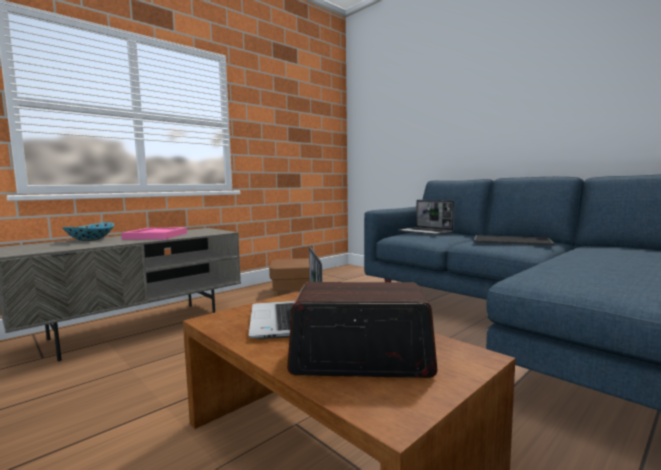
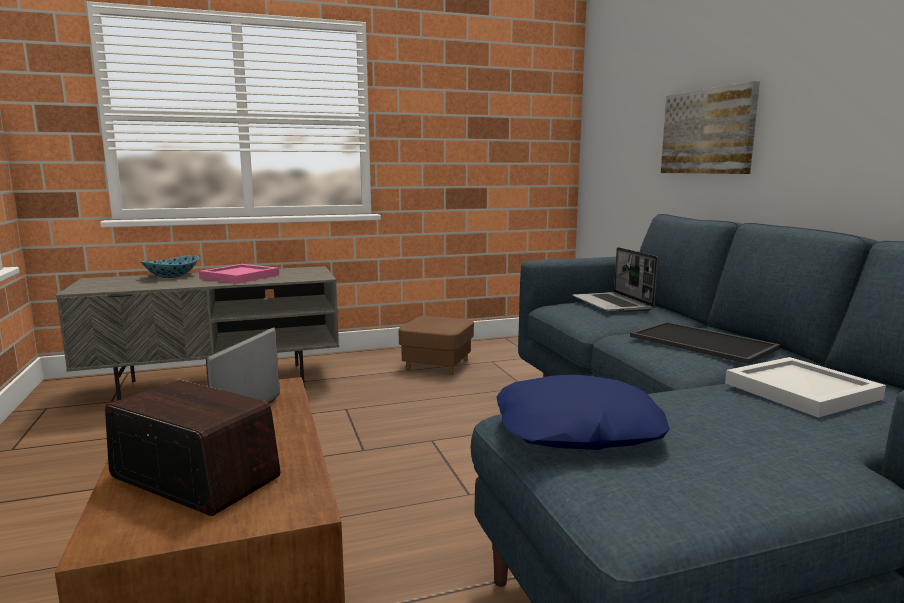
camera: 25 degrees right, 5 degrees up
none -> blue pillow [496,375,670,450]
none -> picture [661,81,760,174]
none -> white tray [725,357,886,418]

